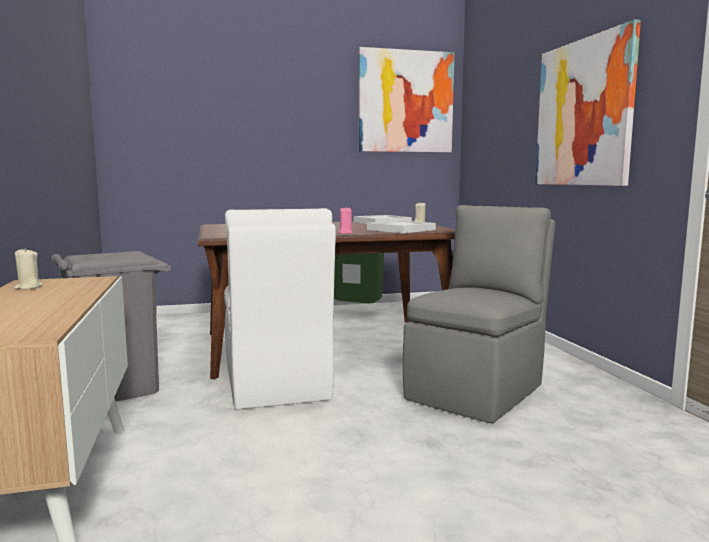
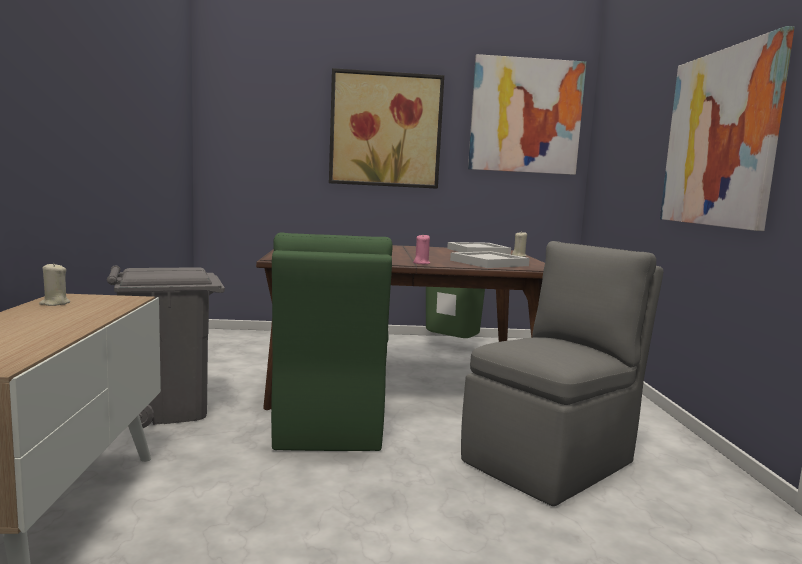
camera: 10 degrees right, 0 degrees up
white chair [224,208,336,410] -> green chair [271,233,393,451]
none -> picture [329,68,444,189]

